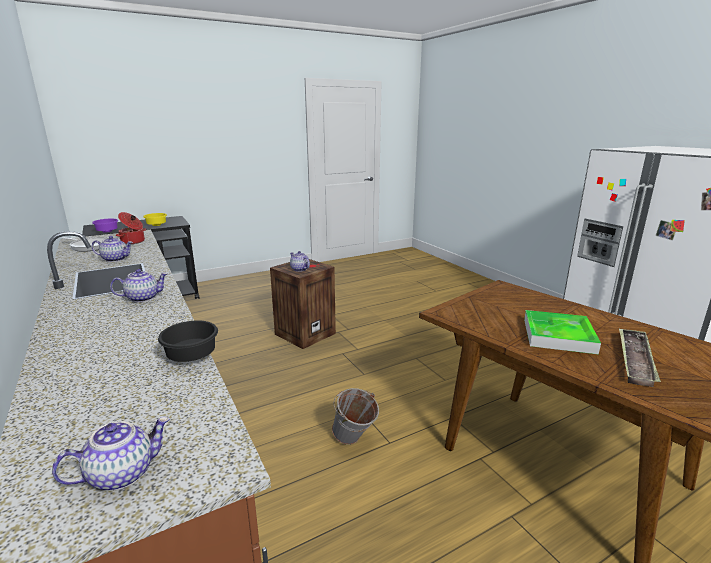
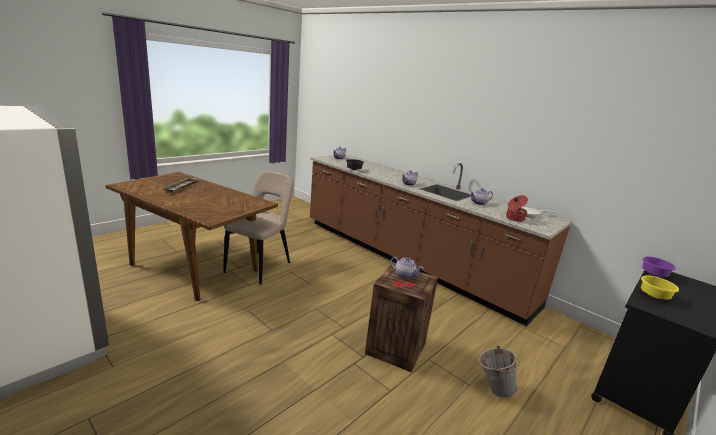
camera: 160 degrees right, 0 degrees up
grey bucket [332,388,379,445] -> grey bucket moved to [479,346,520,398]
tray [524,310,601,354] -> none
none -> beige chair [223,171,294,285]

